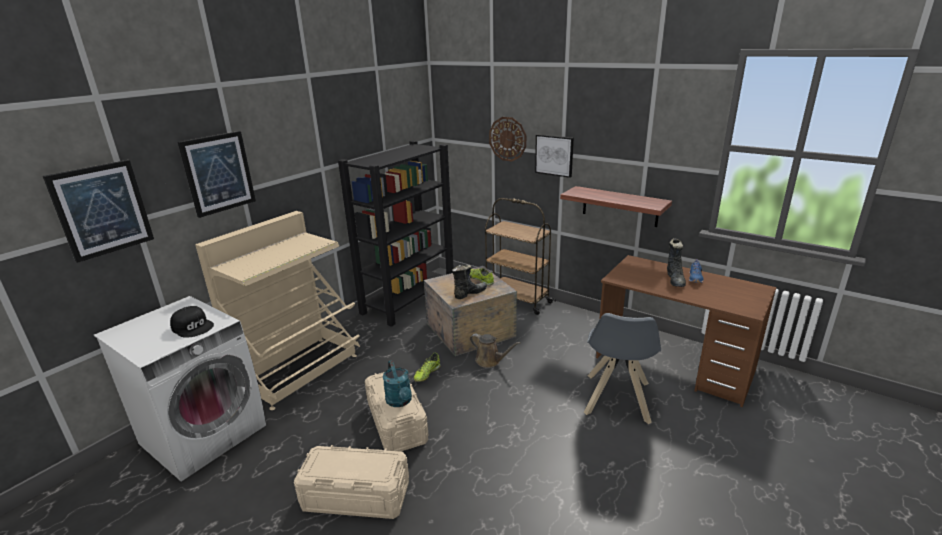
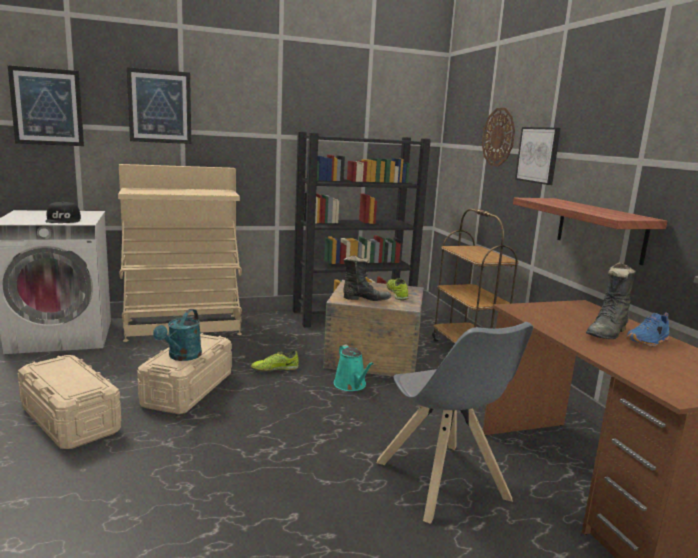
camera: 35 degrees right, 10 degrees down
brown watering can [470,334,521,368] -> turquoise watering can [334,344,374,391]
grey chair [584,313,661,424] -> grey chair turned 75 degrees counterclockwise [377,322,533,524]

